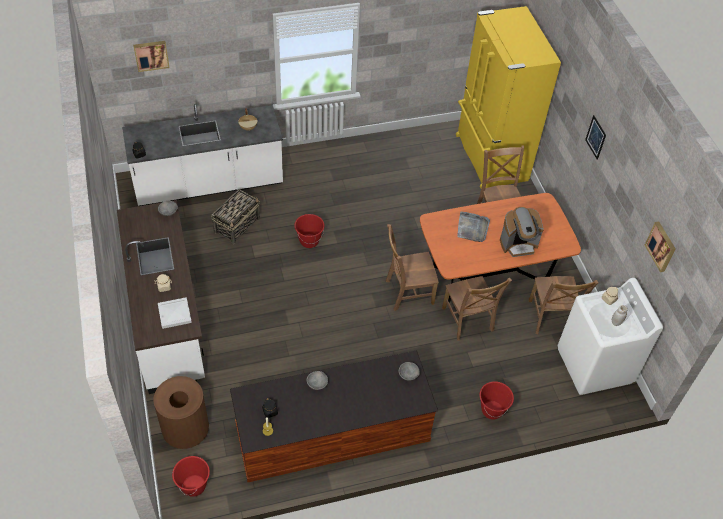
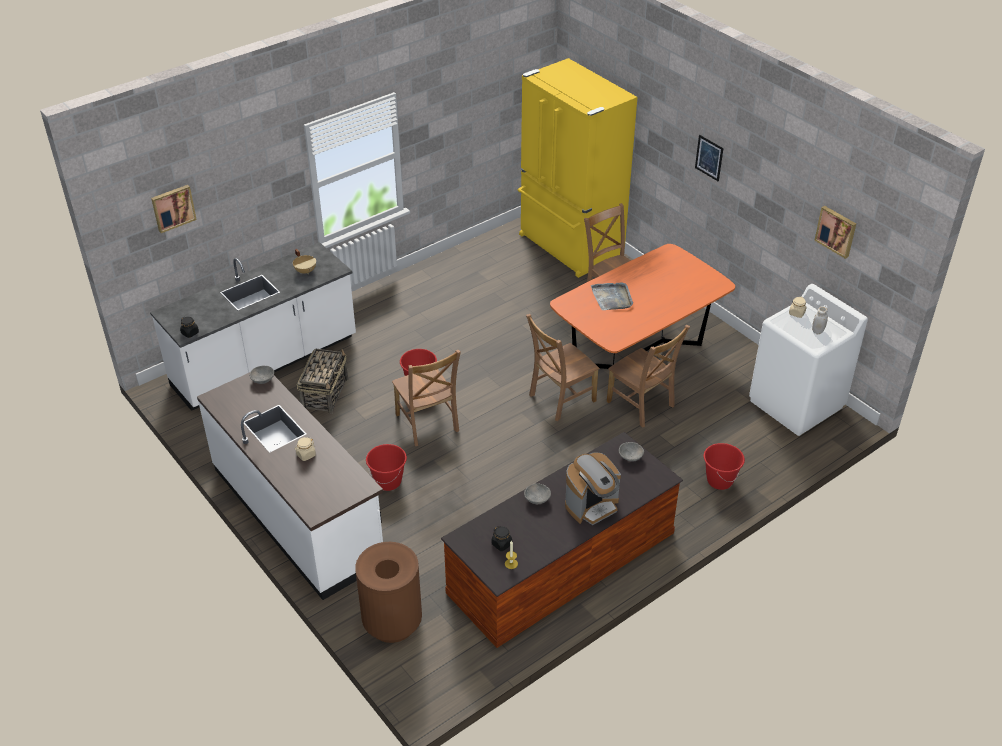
camera: 20 degrees left, 10 degrees down
white tray [158,297,192,329] -> none
red bucket [172,456,210,497] -> red bucket moved to [366,444,407,491]
coffee machine [500,207,544,257] -> coffee machine moved to [565,453,621,525]
brown chair [529,276,598,334] -> brown chair moved to [392,350,461,446]

